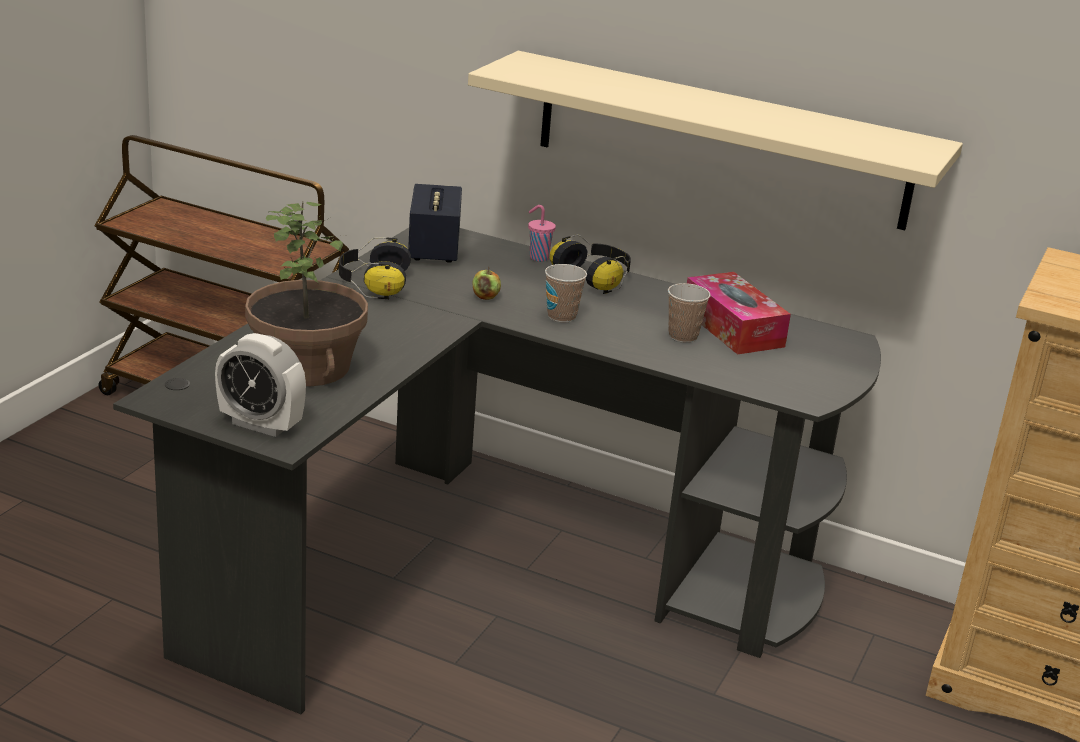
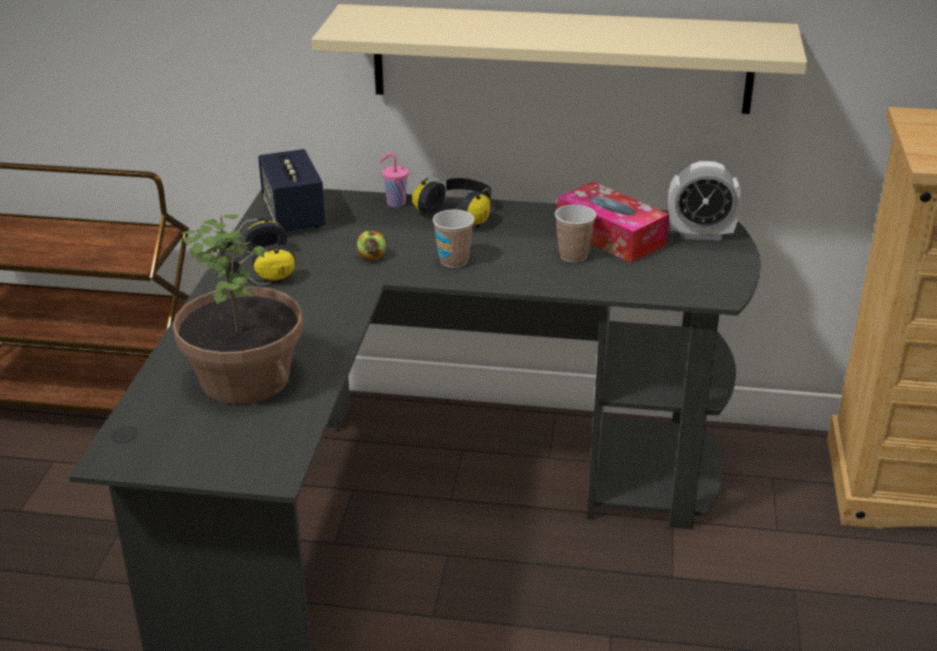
camera: 15 degrees left, 5 degrees up
alarm clock [215,333,306,437] -> alarm clock moved to [668,161,741,240]

